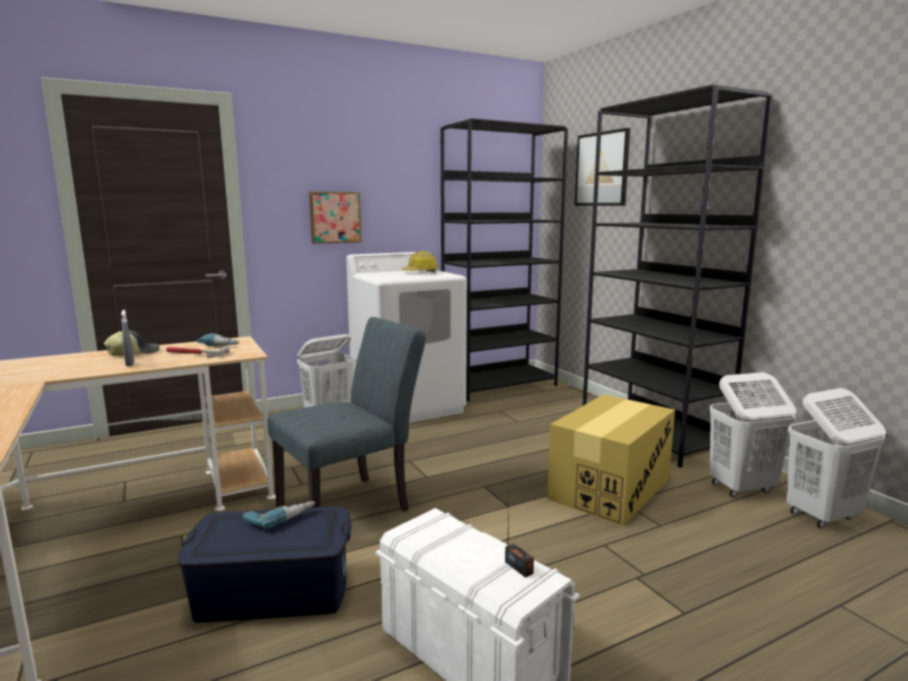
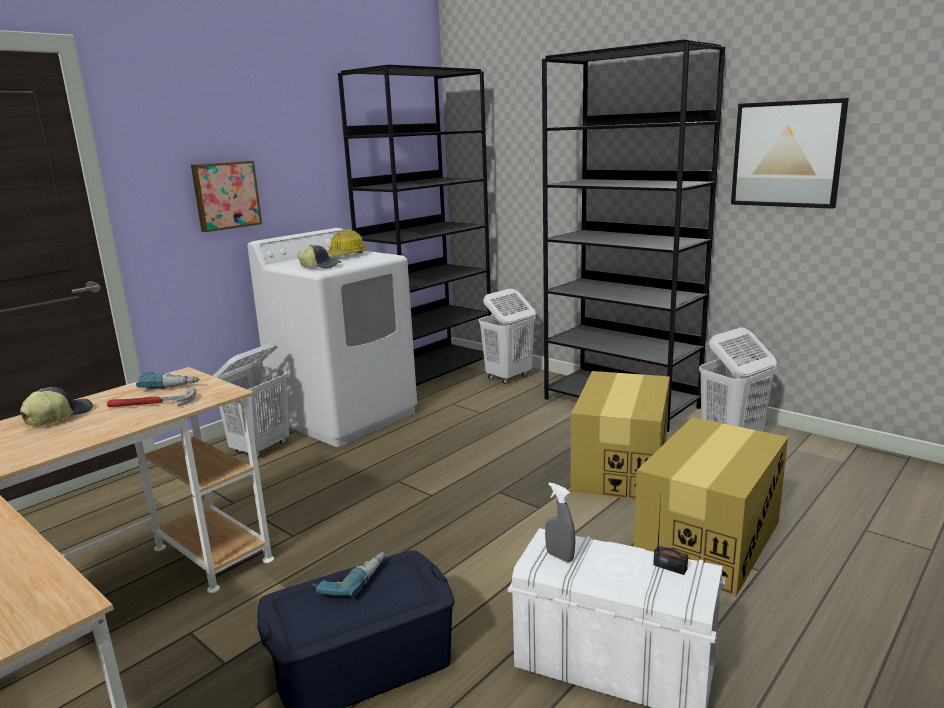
camera: 20 degrees left, 5 degrees up
grey spray bottle [121,310,134,367] -> grey spray bottle moved to [545,482,575,562]
grey chair [268,317,426,511] -> none
picture [575,128,630,206] -> picture moved to [731,98,849,209]
white laundry basket [787,388,886,528] -> white laundry basket moved to [479,289,536,384]
none -> cap [297,245,341,268]
none -> cardboard box [634,417,788,596]

